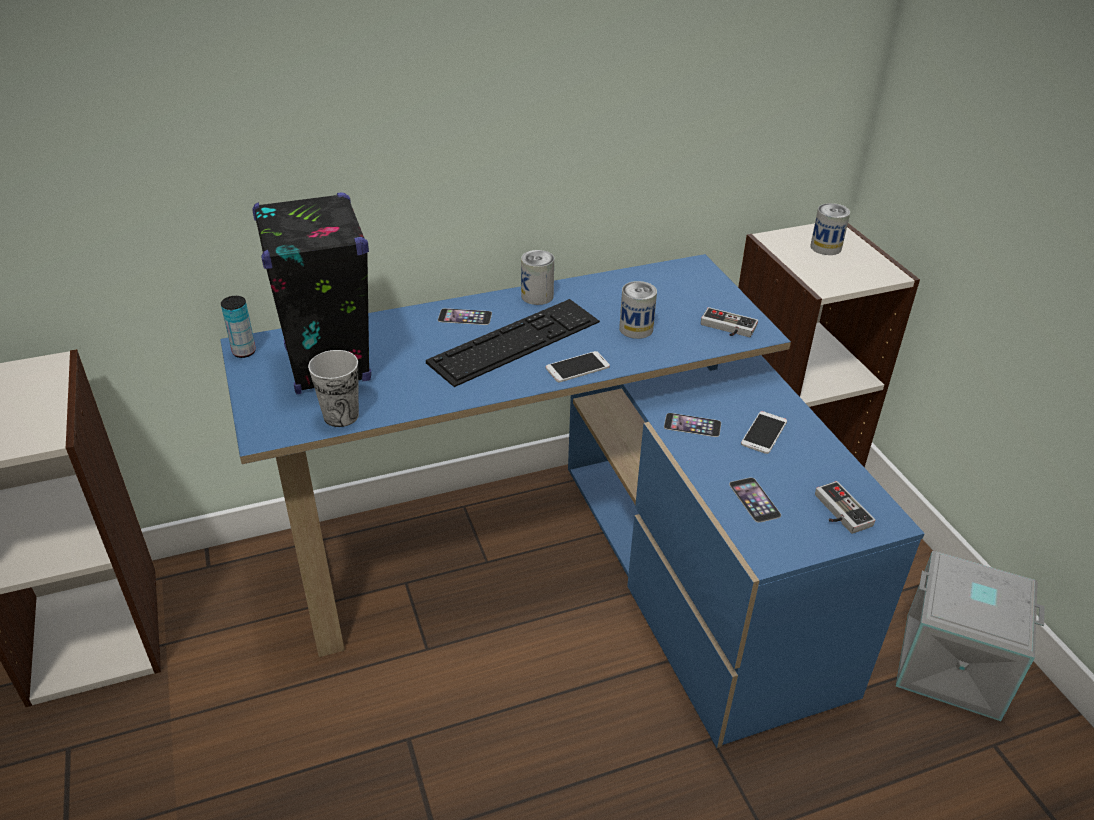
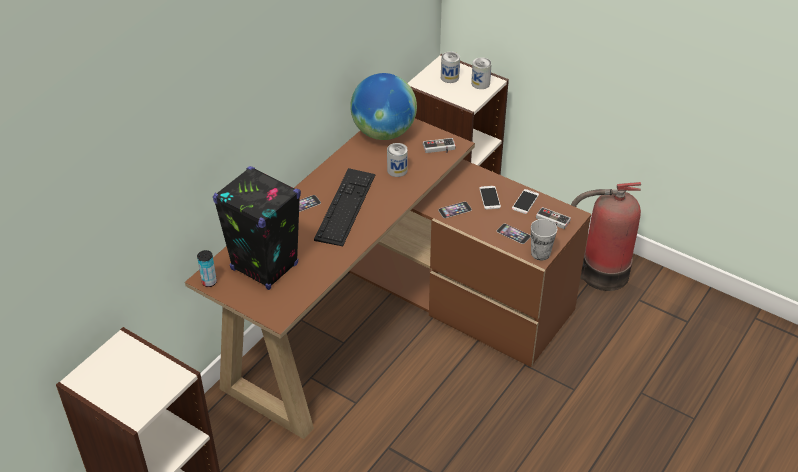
camera: 35 degrees left, 5 degrees up
blue desk [220,254,925,748] -> brown desk [185,118,591,439]
cup [308,350,359,427] -> cup moved to [531,219,557,261]
can [521,250,554,305] -> can moved to [471,58,492,89]
phone [546,351,610,382] -> phone moved to [512,189,539,214]
grey storage box [896,551,1045,721] -> fire extinguisher [571,182,641,291]
none -> globe [350,73,417,140]

